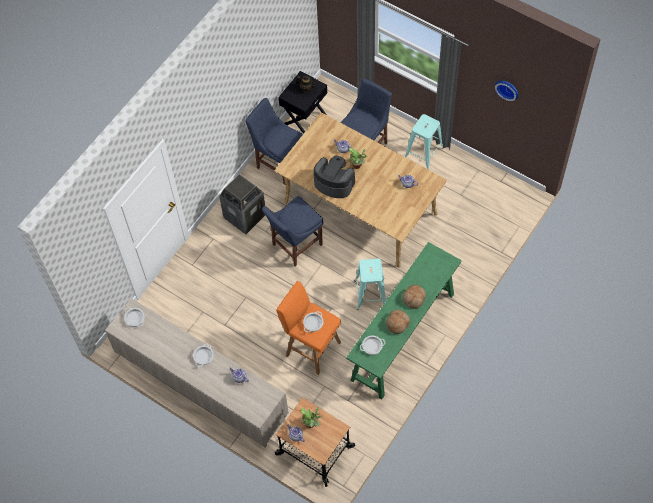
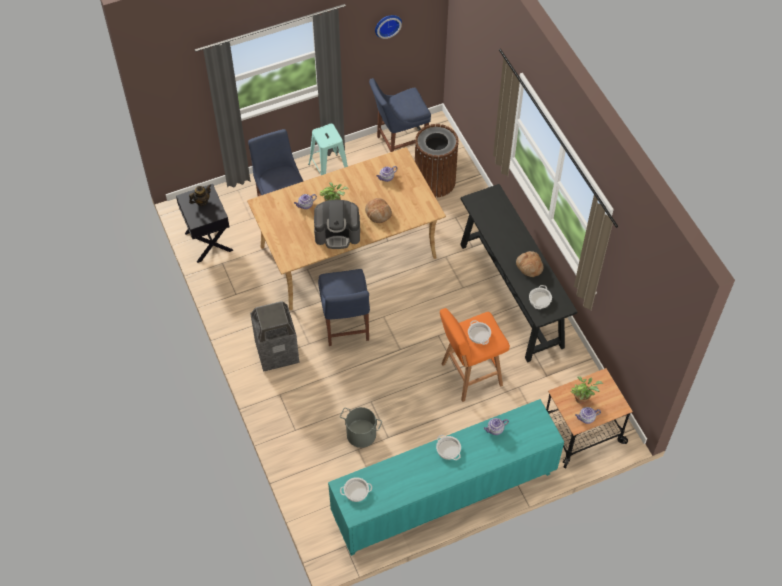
camera: 60 degrees left, 5 degrees down
beige cabinet [105,298,289,447] -> turquoise cabinet [328,399,564,556]
blue chair [245,98,303,185] -> blue chair moved to [369,78,431,152]
coffee machine [314,156,355,198] -> coffee machine turned 150 degrees counterclockwise [314,200,360,249]
green console table [346,242,462,400] -> black console table [460,184,577,363]
turquoise stool [354,258,386,310] -> none
bread [402,285,426,309] -> bread moved to [365,198,392,223]
none -> grey bucket [340,407,382,448]
none -> brown trash can [415,124,459,198]

